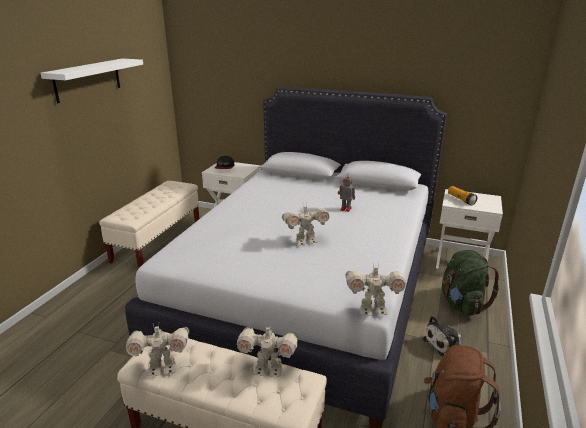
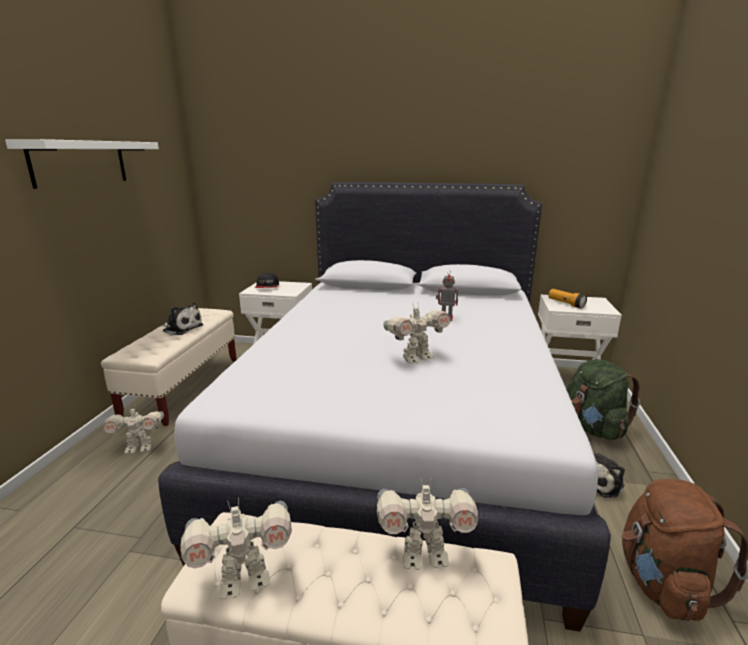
camera: 10 degrees left, 5 degrees down
toy robot [345,262,406,316] -> toy robot moved to [103,406,164,453]
none -> plush toy [161,302,204,335]

